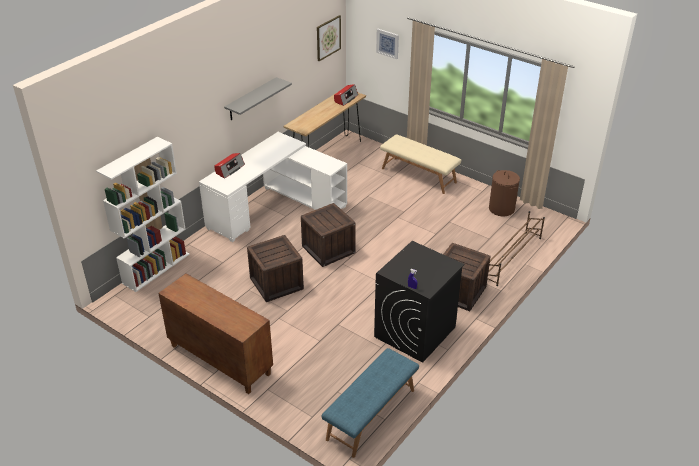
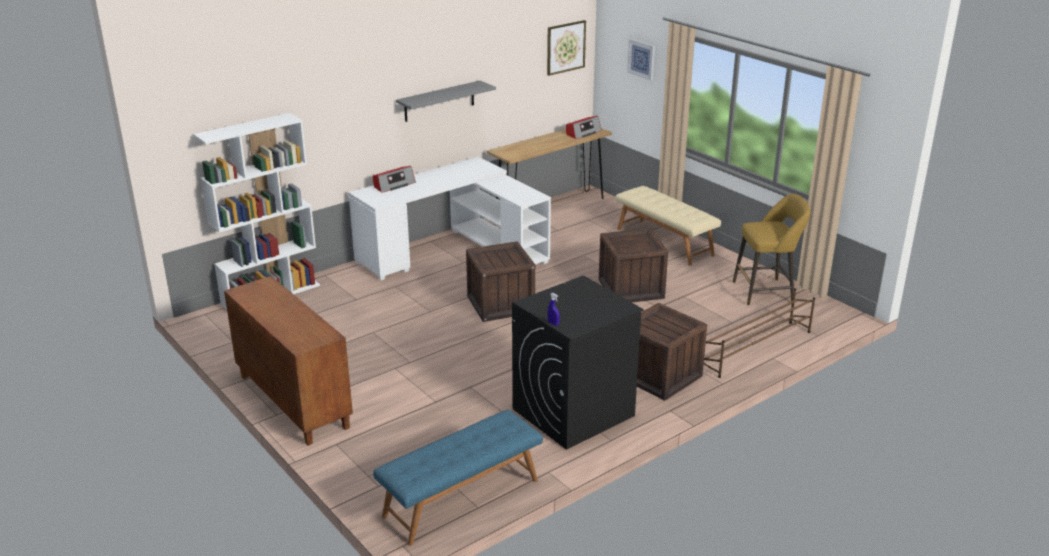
camera: 15 degrees right, 10 degrees down
crate [247,235,304,302] -> crate moved to [599,228,668,302]
brown laundry basket [489,170,520,216] -> yellow stool [733,194,810,306]

